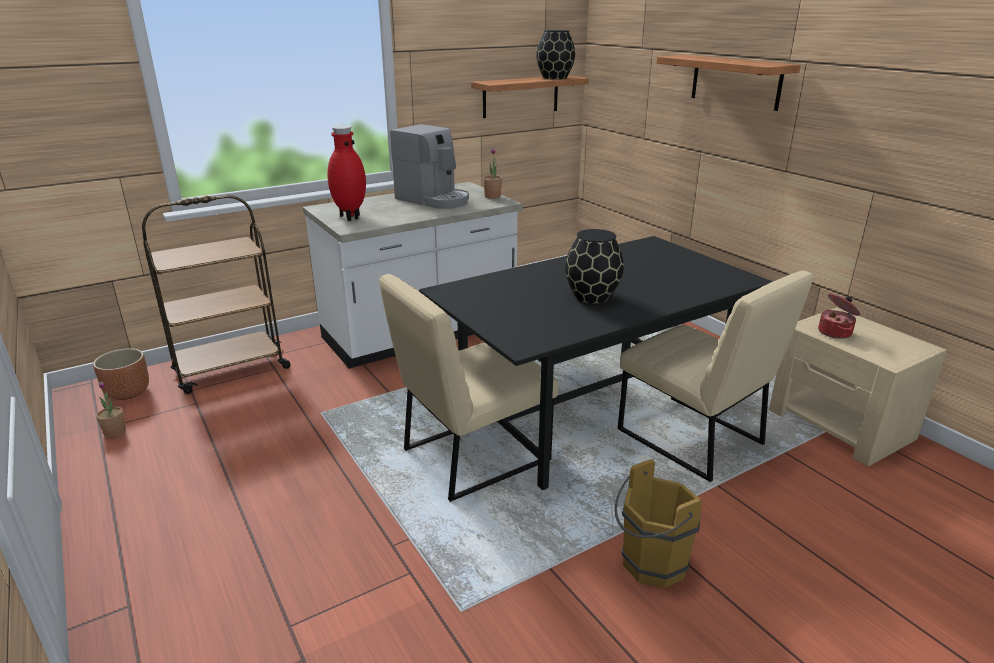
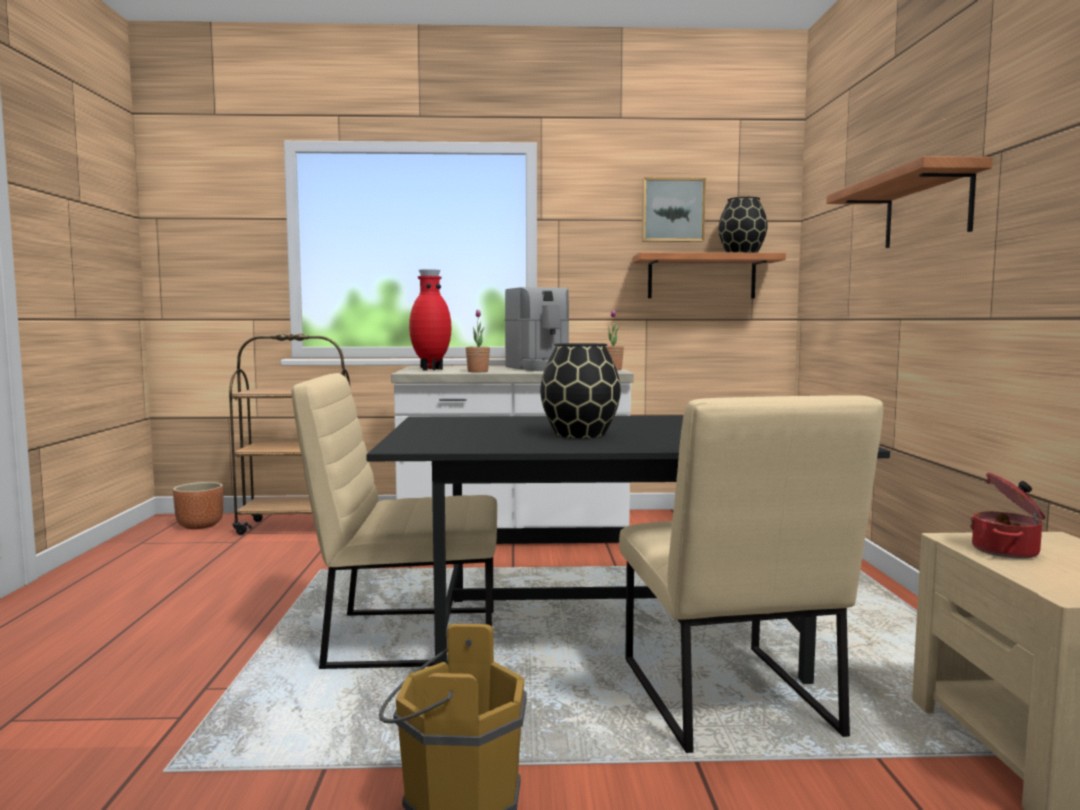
camera: 30 degrees right, 20 degrees down
potted plant [96,381,126,438] -> potted plant moved to [466,310,490,372]
none -> picture [642,178,706,242]

